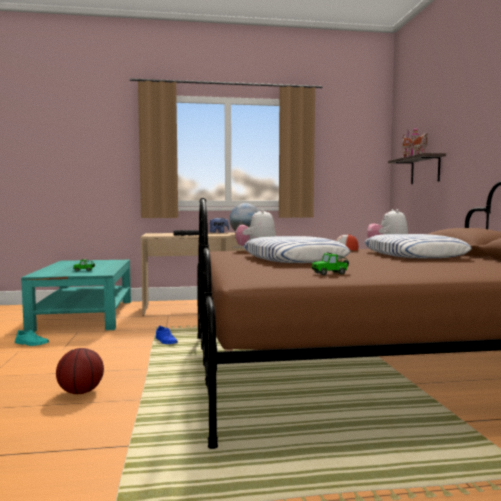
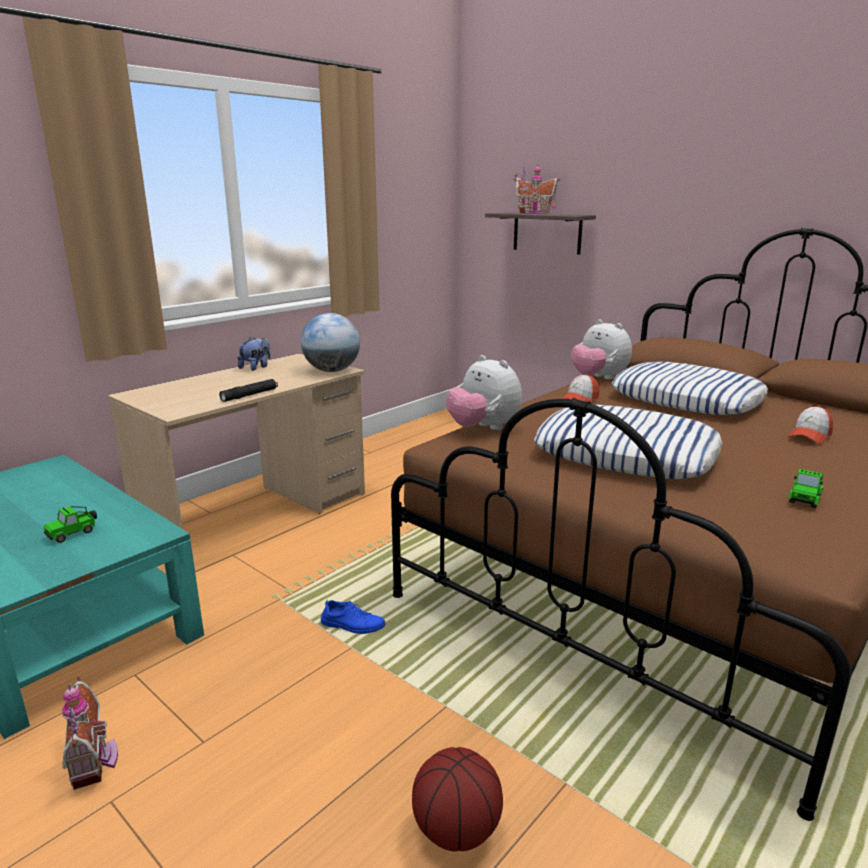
camera: 40 degrees left, 15 degrees up
turquoise shoe [15,330,49,346] -> toy house [62,677,118,790]
none -> cap [788,406,833,445]

